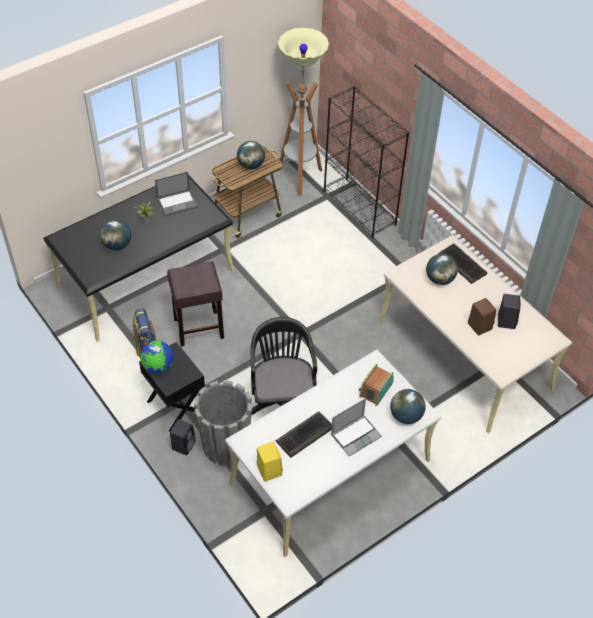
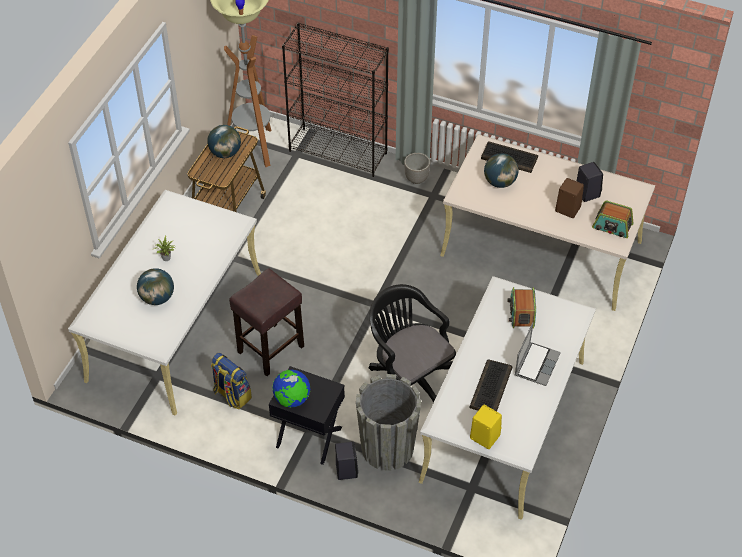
camera: 30 degrees left, 0 degrees up
black desk [43,175,234,342] -> white desk [68,190,261,415]
laptop [155,172,198,216] -> none
globe [390,389,426,424] -> none
none -> planter [404,153,430,184]
none -> radio [592,200,634,238]

